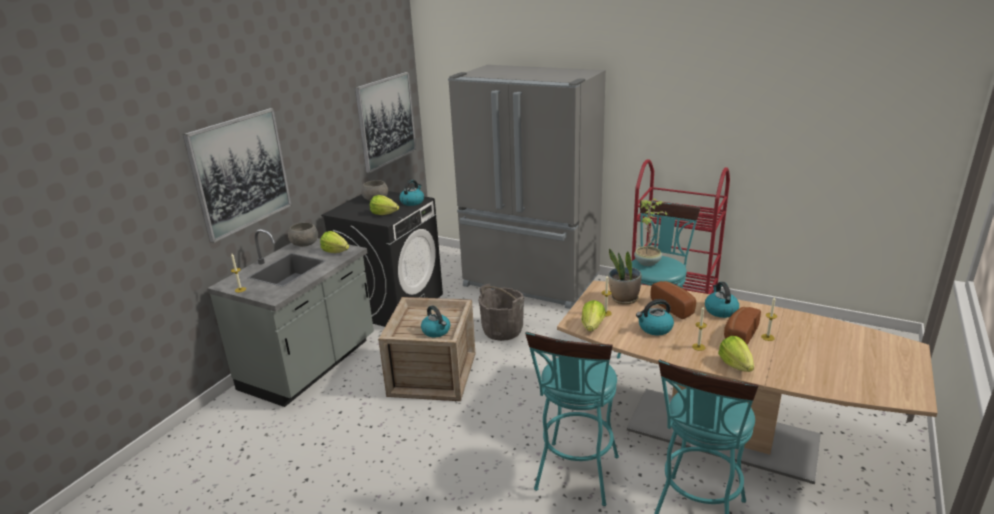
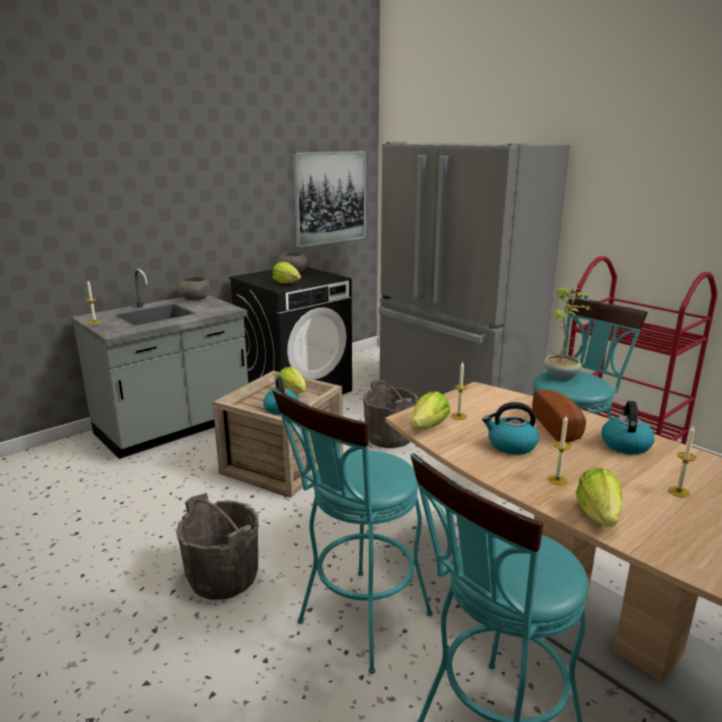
camera: 20 degrees right, 5 degrees down
picture [183,108,292,243] -> none
lettuce [320,231,349,253] -> lettuce moved to [278,367,306,394]
kettle [400,180,424,206] -> none
potted plant [608,248,641,304] -> none
bread [724,307,761,345] -> none
none -> grey bucket [176,493,258,600]

